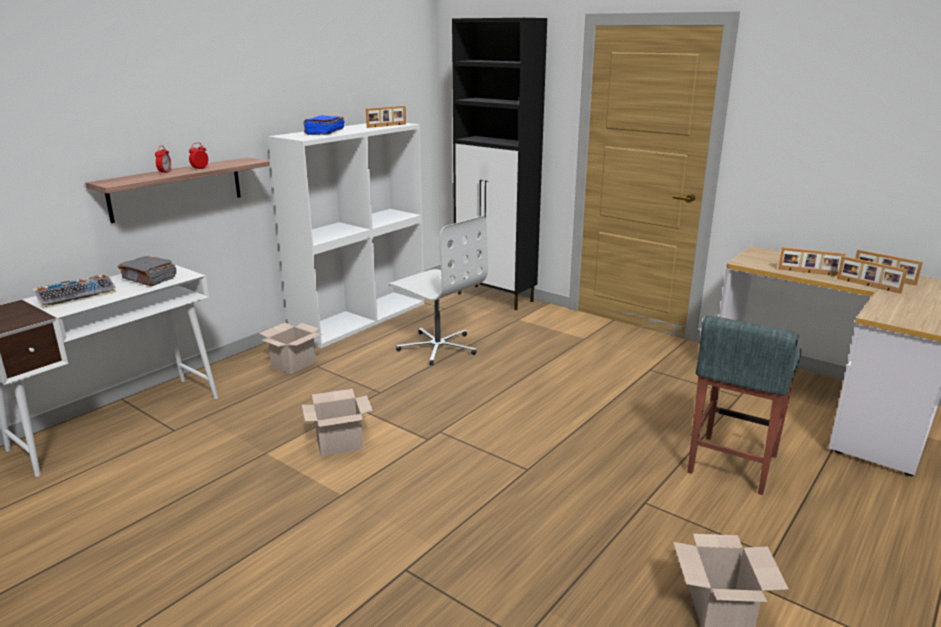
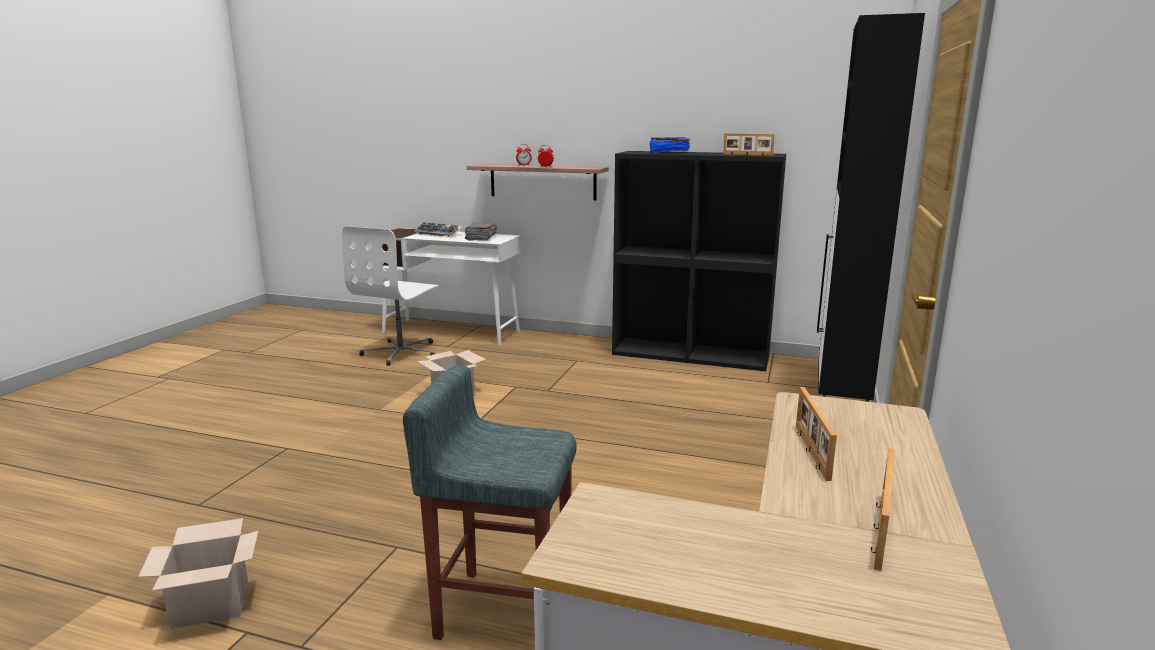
camera: 70 degrees right, 5 degrees down
cardboard box [259,322,322,374] -> none
white bookcase [268,123,424,348] -> black bookcase [612,151,786,371]
white office chair [389,216,488,365] -> white office chair moved to [342,226,440,366]
picture frame [837,256,907,294] -> none

